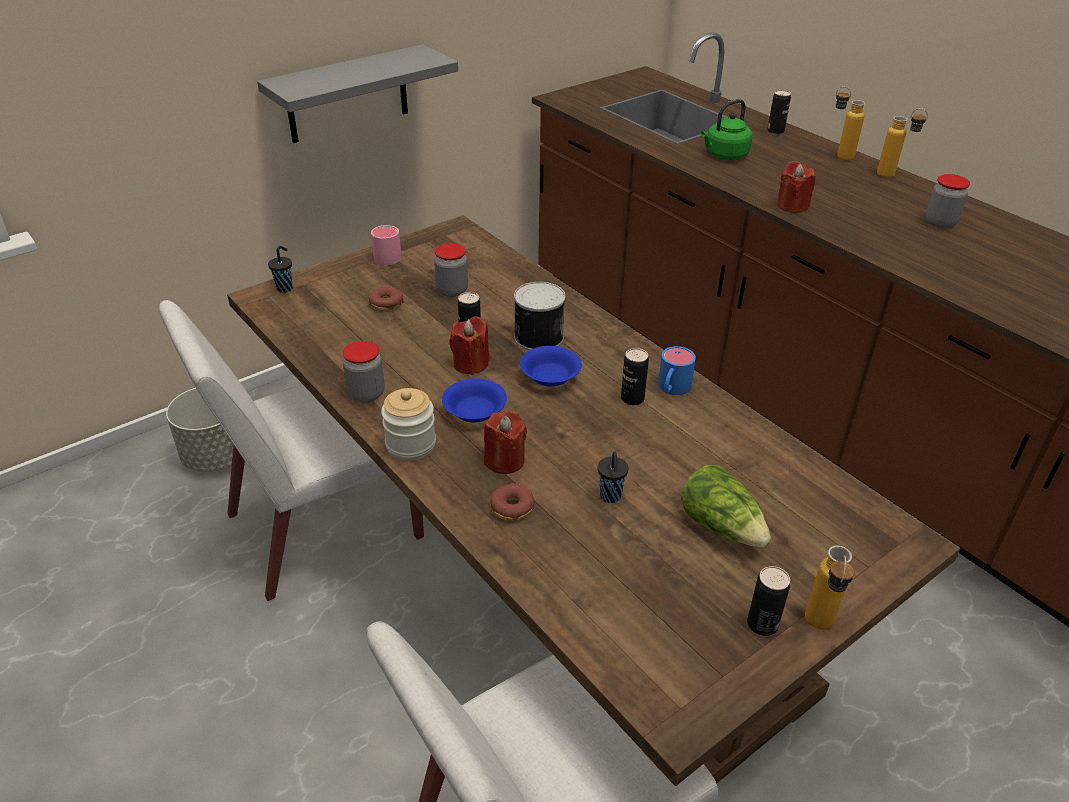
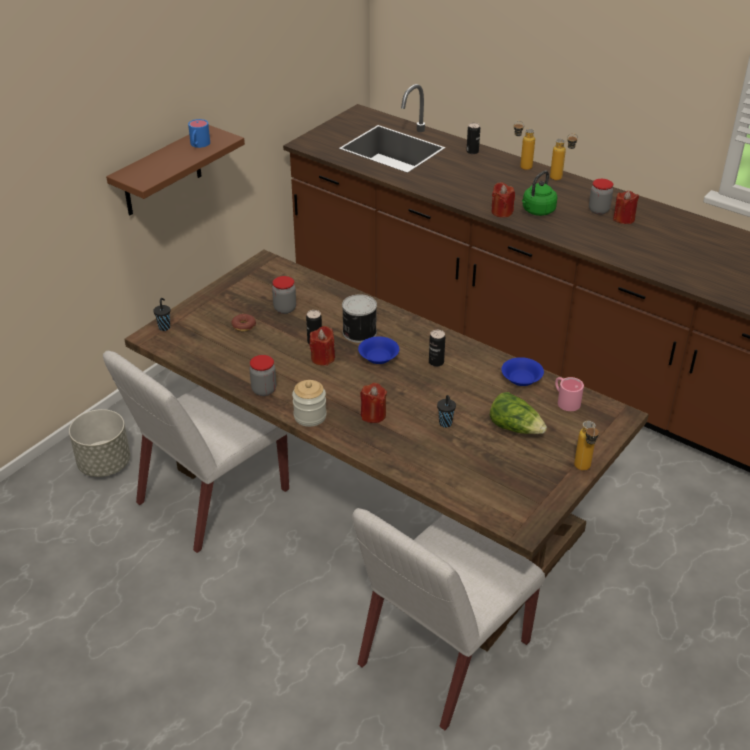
camera: 15 degrees left, 0 degrees up
grey shelf [257,44,458,143] -> brown shelf [106,125,245,215]
pink mug [371,225,402,265] -> pink mug moved to [555,377,584,411]
blue bowl [442,378,507,422] -> blue bowl moved to [501,357,544,386]
donut [490,483,535,520] -> none
blue mug [658,346,696,395] -> blue mug moved to [188,119,210,148]
green kettle [701,99,753,160] -> green kettle moved to [522,171,557,216]
can [747,566,790,636] -> none
none -> red candle [613,191,639,224]

